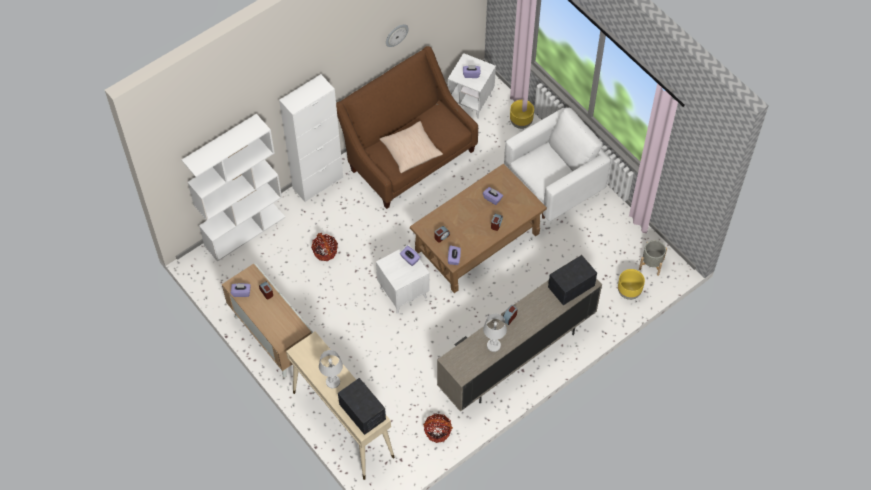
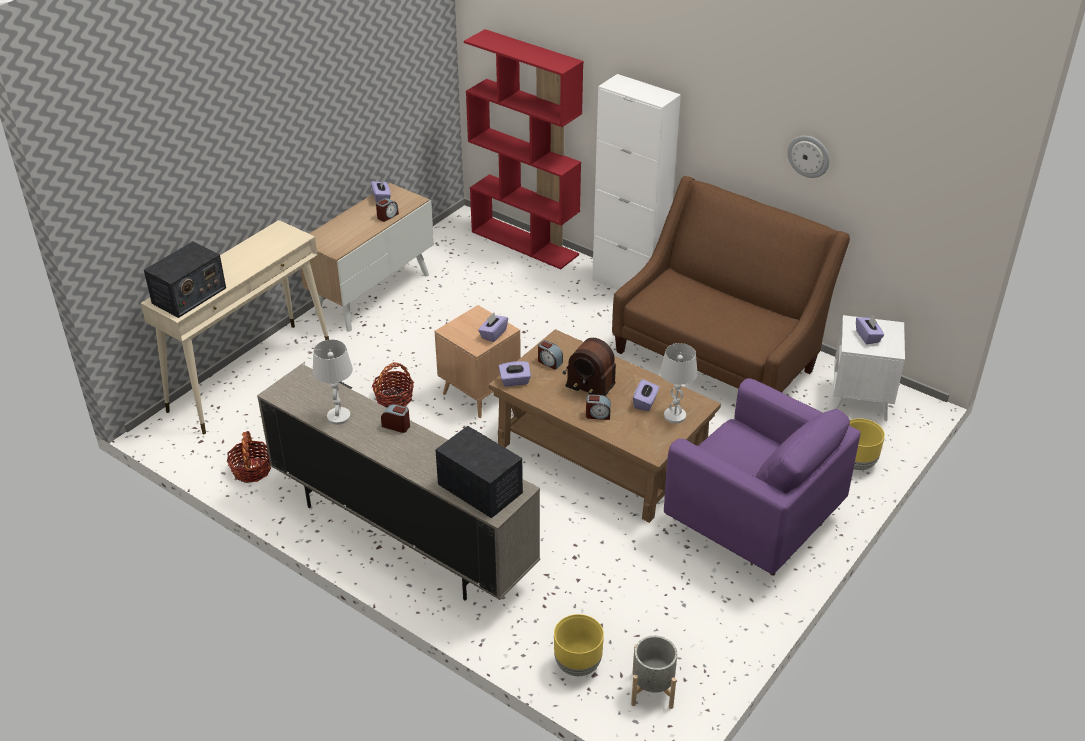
camera: 75 degrees right, 20 degrees down
white bookcase [182,114,285,262] -> red bookcase [464,29,583,269]
basket [311,233,338,261] -> basket moved to [372,362,414,408]
white table lamp [319,350,343,388] -> white table lamp moved to [660,343,698,423]
white side table [376,244,430,314] -> brown side table [435,305,521,418]
beige pillow [379,121,443,173] -> none
white armchair [504,108,611,221] -> purple armchair [664,378,861,576]
none -> radio [563,338,616,396]

